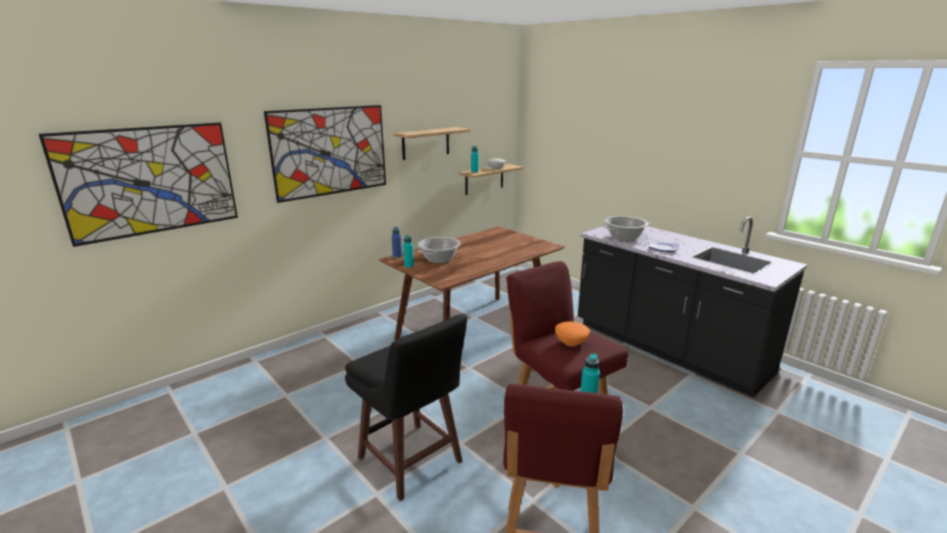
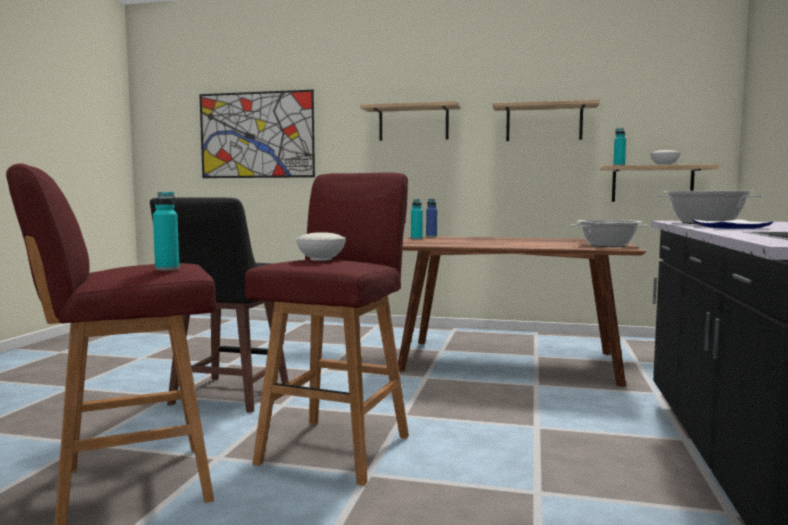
camera: 55 degrees right, 15 degrees down
picture [264,105,386,203] -> shelf [360,101,461,141]
cooking pot [418,237,461,263] -> cooking pot moved to [570,220,649,247]
orange bowl [555,322,590,346] -> white bowl [296,232,346,261]

